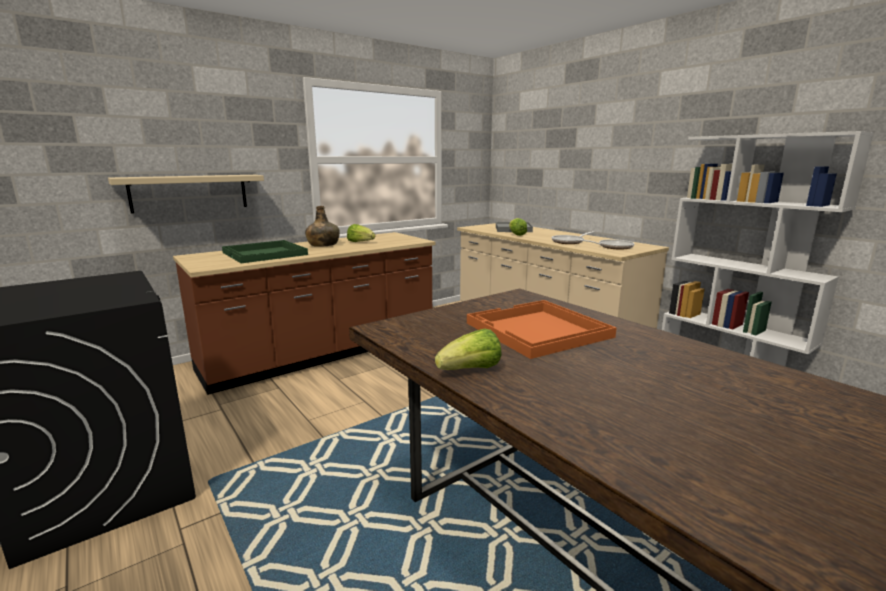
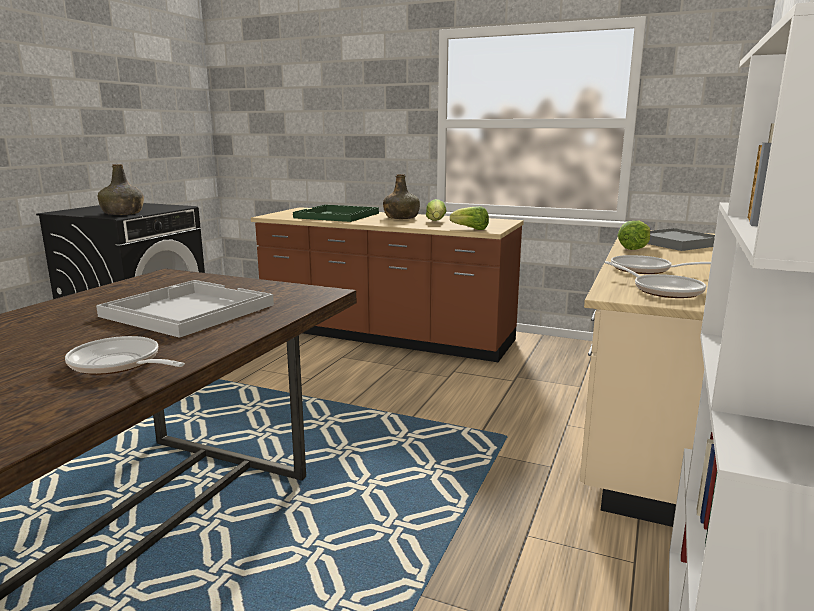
camera: 60 degrees right, 0 degrees up
beige shelf [108,175,264,214] -> none
lettuce [435,329,502,370] -> lettuce moved to [450,206,489,230]
orange tray [467,300,617,359] -> white tray [96,280,274,338]
none -> frying pan [65,336,185,375]
none -> green bottle [98,164,144,215]

